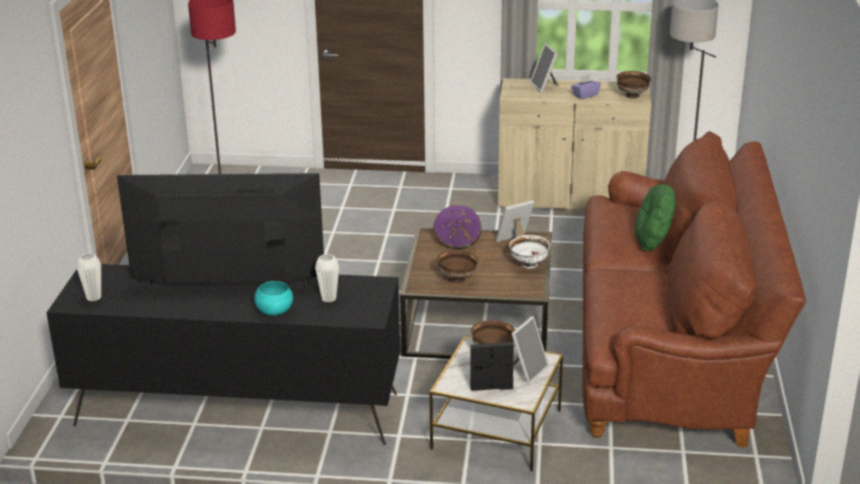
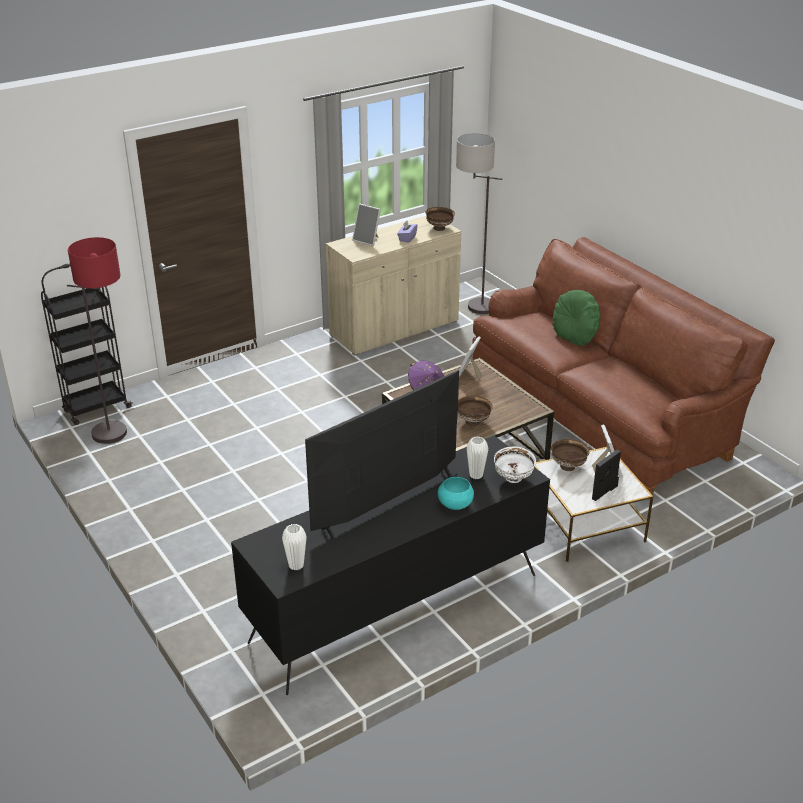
camera: 40 degrees left, 5 degrees up
white bowl [509,235,550,268] -> white bowl moved to [494,447,536,483]
none -> black cart [41,264,134,425]

